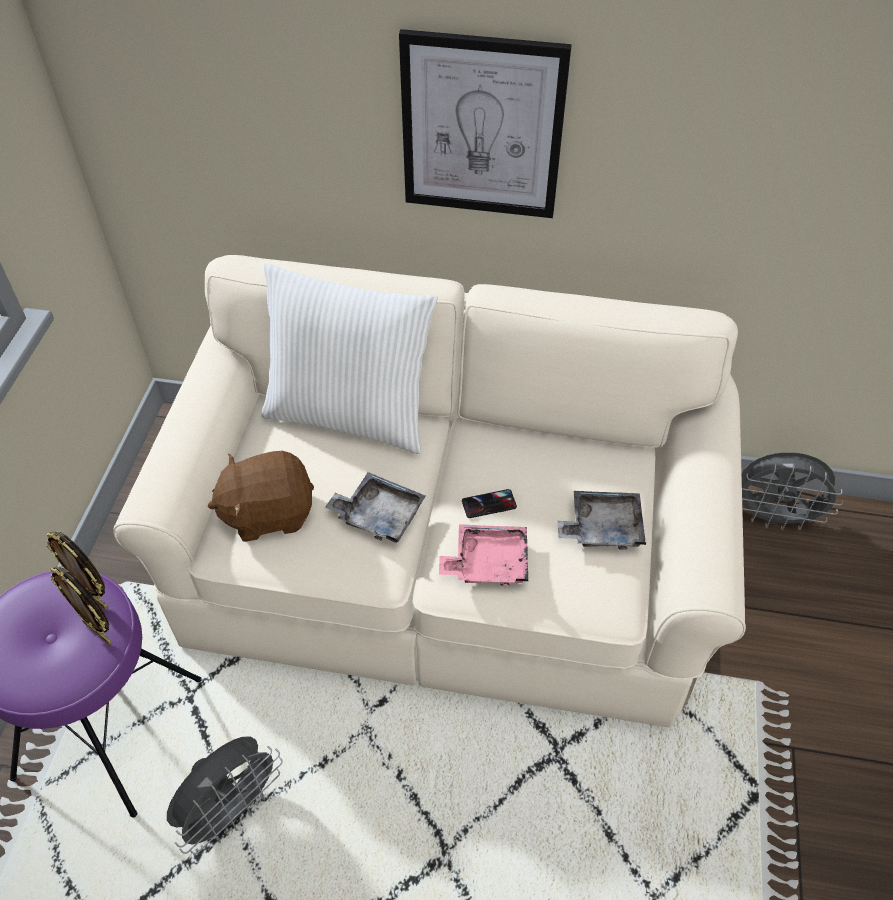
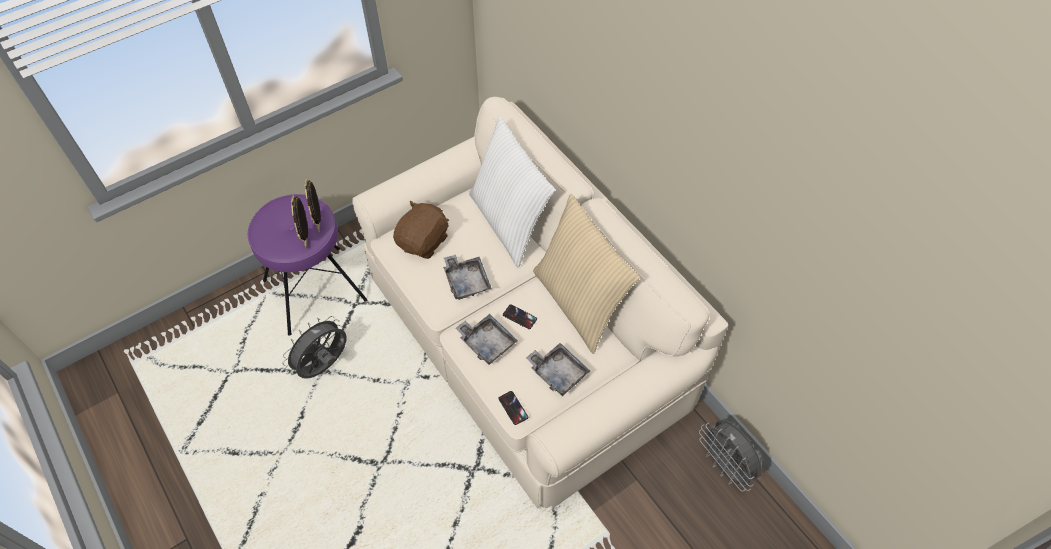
camera: 45 degrees right, 5 degrees up
grey fan [167,737,283,854] -> grey fan turned 135 degrees clockwise [283,316,347,379]
brown plush toy [208,451,314,542] -> brown plush toy turned 90 degrees clockwise [393,201,449,259]
picture [399,29,571,218] -> none
pink tray [439,524,528,586] -> grey tray [456,314,518,365]
none -> phone [498,391,528,425]
none -> beige pillow [533,194,640,354]

